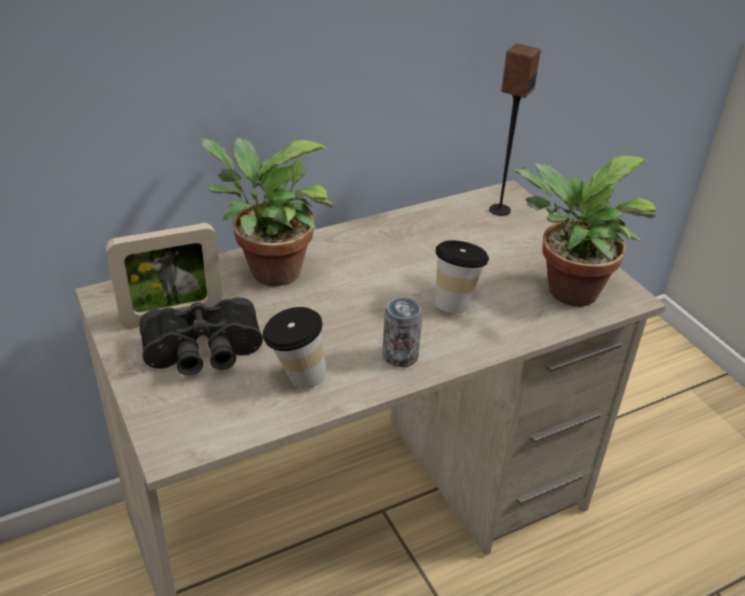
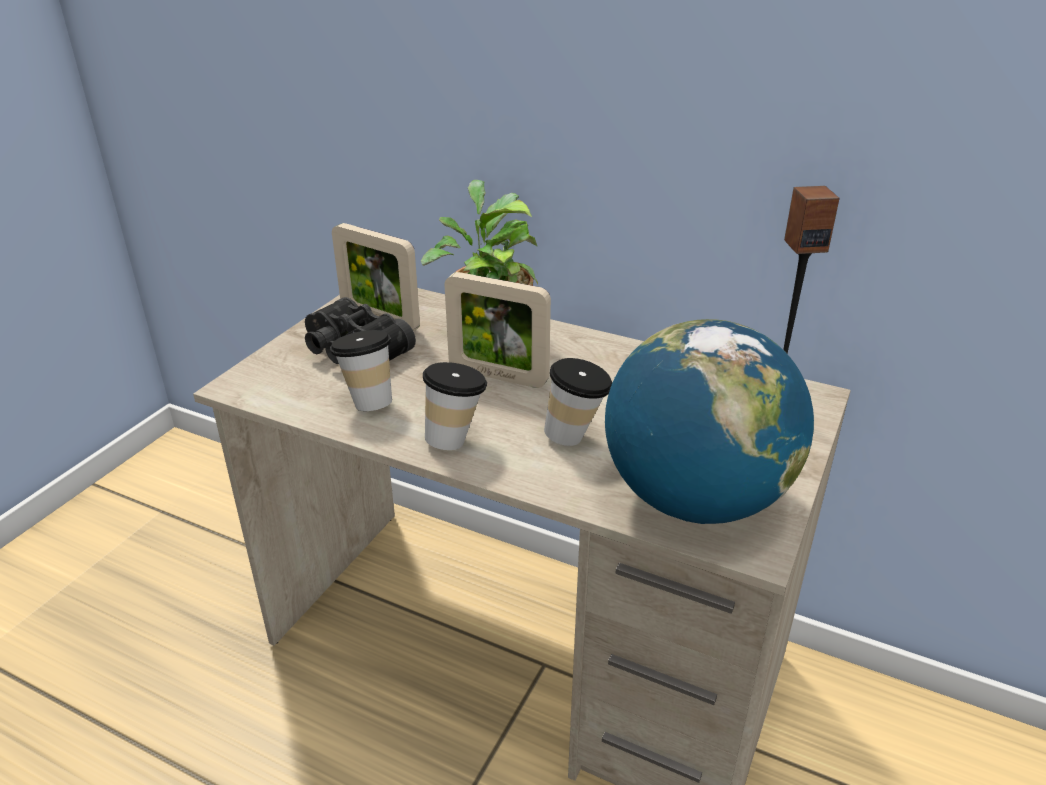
camera: 55 degrees right, 5 degrees down
can [382,297,423,367] -> cup [423,362,487,450]
potted plant [510,156,657,307] -> globe [605,319,814,524]
none -> picture frame [445,272,551,388]

